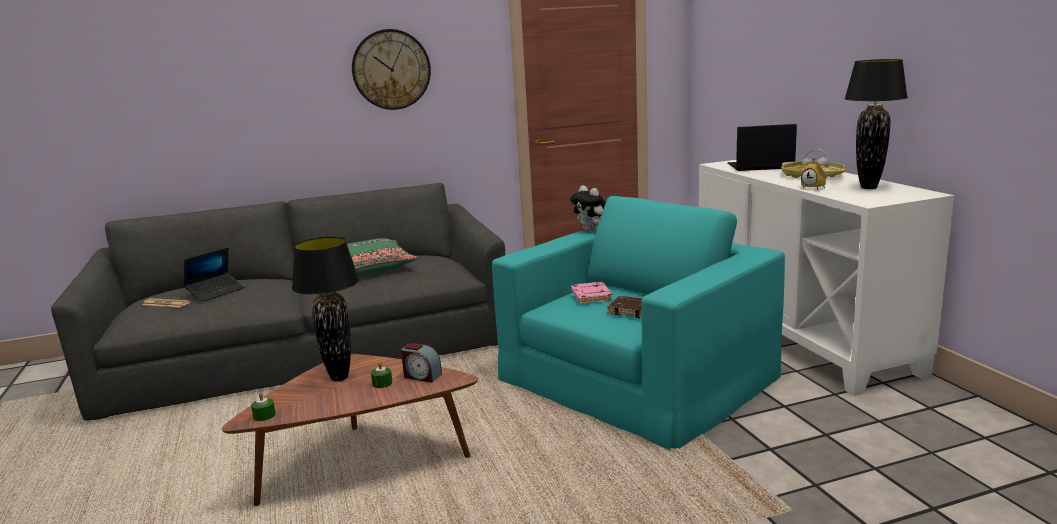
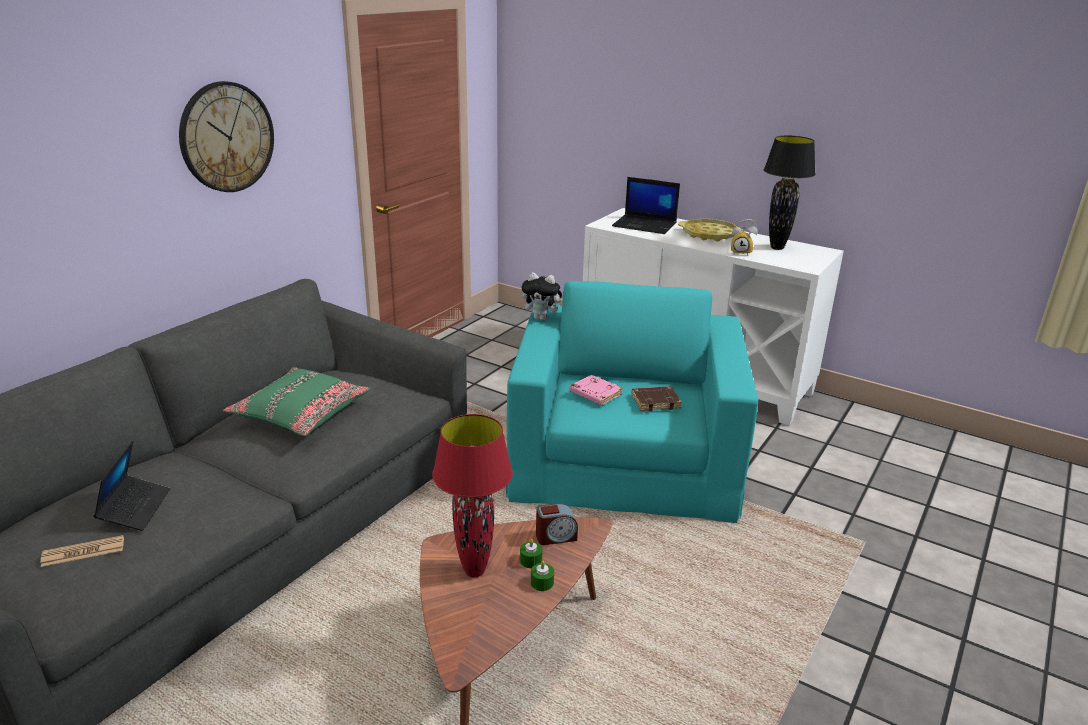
camera: 40 degrees left, 10 degrees up
green candle [251,393,276,421] -> green candle moved to [531,561,554,591]
black table lamp [292,237,359,381] -> red table lamp [432,414,513,578]
laptop [727,124,797,171] -> laptop turned 120 degrees counterclockwise [612,177,680,234]

